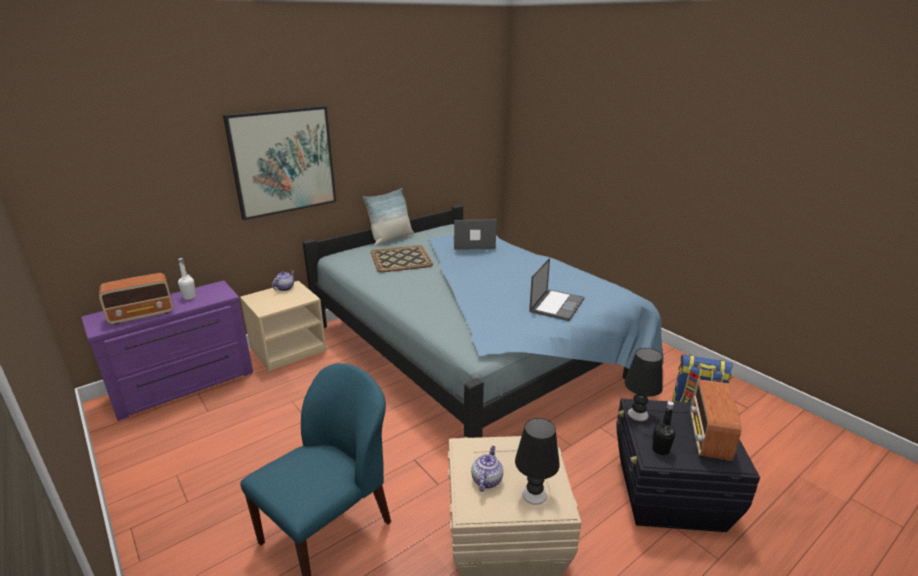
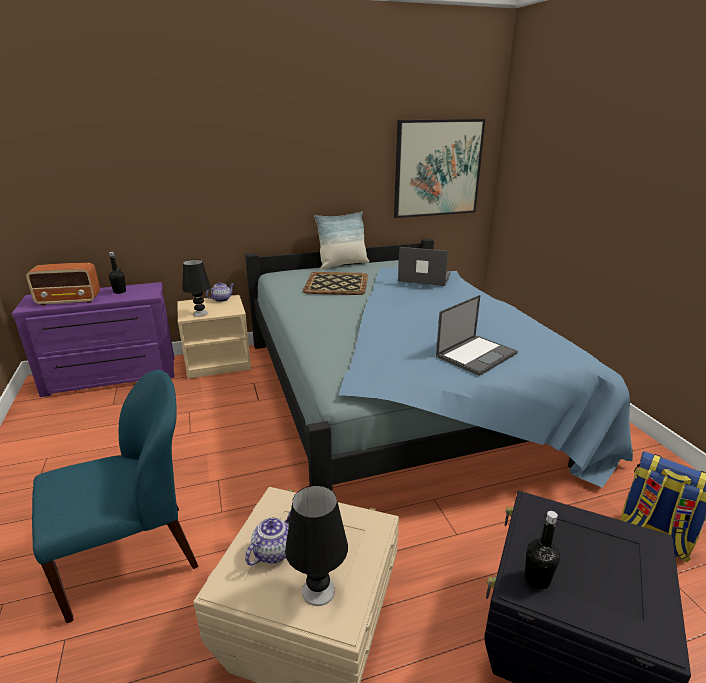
camera: 20 degrees right, 0 degrees up
white bottle [178,258,196,300] -> black bottle [109,252,126,294]
picture [223,106,336,220] -> picture moved to [394,119,485,218]
black table lamp [625,348,663,421] -> black table lamp moved to [182,259,211,317]
radio [690,379,742,461] -> none

